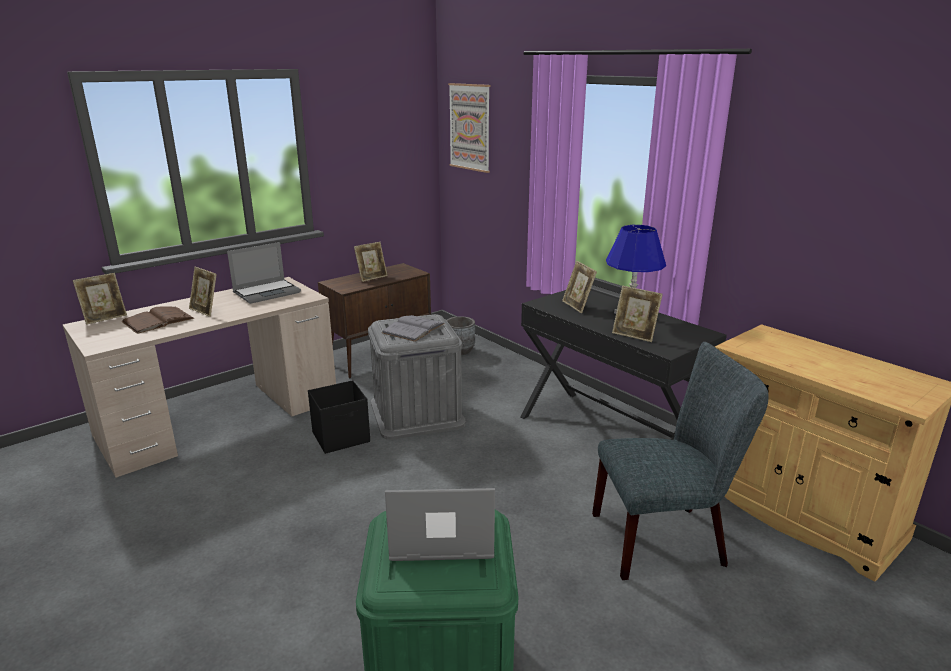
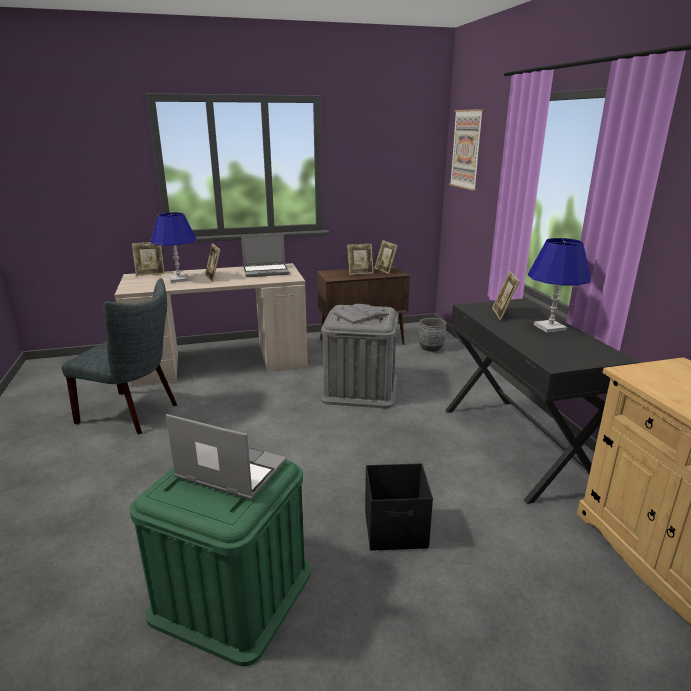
camera: 25 degrees right, 0 degrees up
brown book [122,306,194,334] -> blue table lamp [151,212,197,283]
black storage box [308,380,370,454] -> black storage box moved to [365,463,433,551]
grey chair [592,342,769,580] -> grey chair moved to [62,278,177,435]
picture frame [612,286,663,342] -> picture frame moved to [374,240,398,274]

